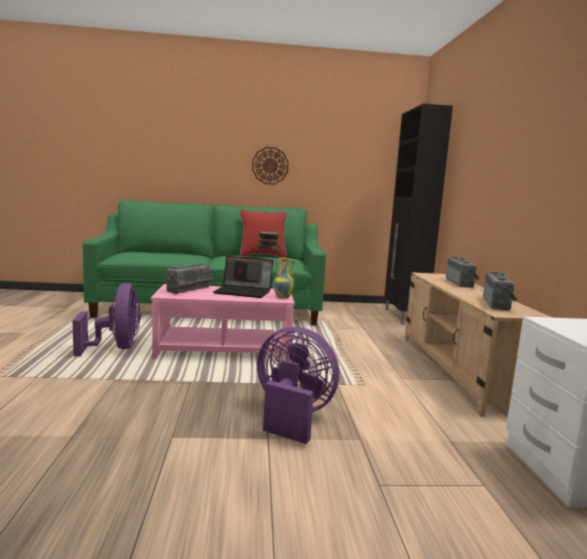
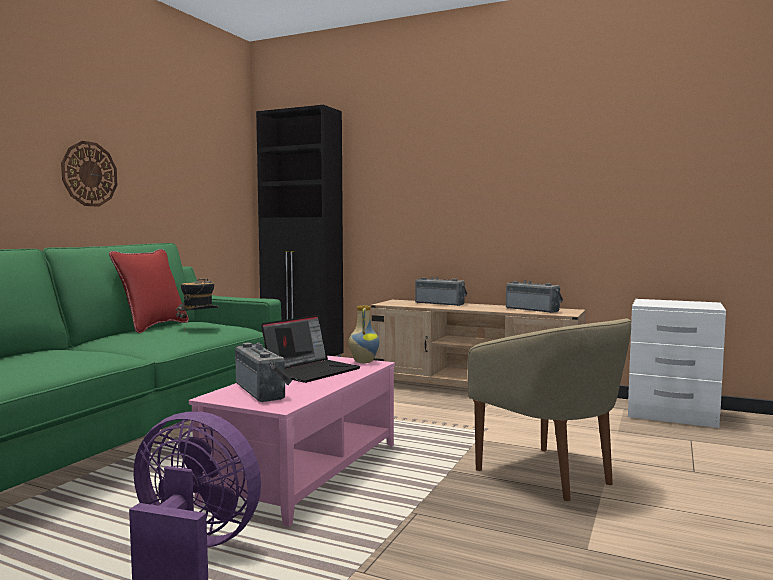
camera: 60 degrees left, 5 degrees down
purple fan [257,327,339,444] -> beige armchair [467,319,631,501]

